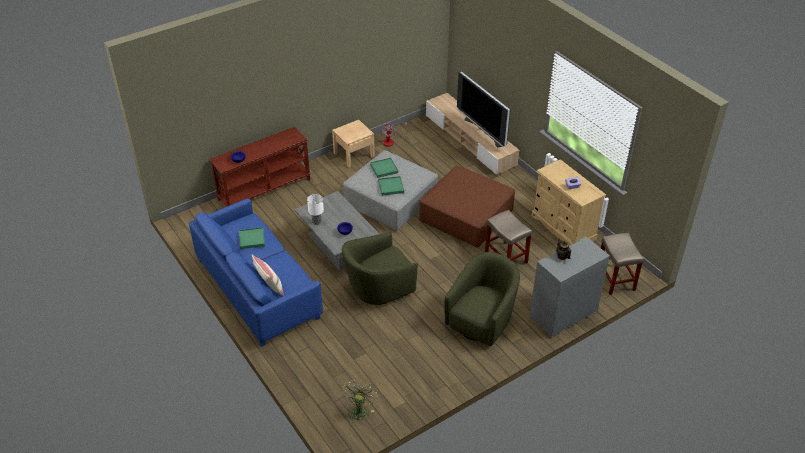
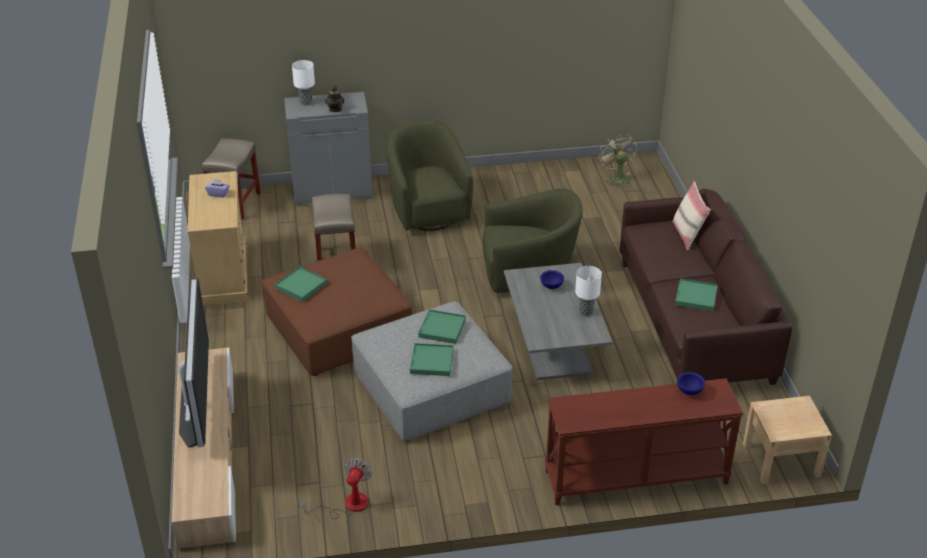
camera: 155 degrees left, 5 degrees down
blue sofa [189,199,323,347] -> brown sofa [620,188,793,385]
beige nightstand [332,120,375,168] -> beige nightstand moved to [743,396,832,484]
green fan [343,380,378,423] -> green fan turned 120 degrees clockwise [598,134,637,188]
green armchair [444,252,520,346] -> green armchair turned 105 degrees clockwise [387,120,473,231]
none -> green tray [275,266,327,302]
none -> table lamp [292,60,315,106]

